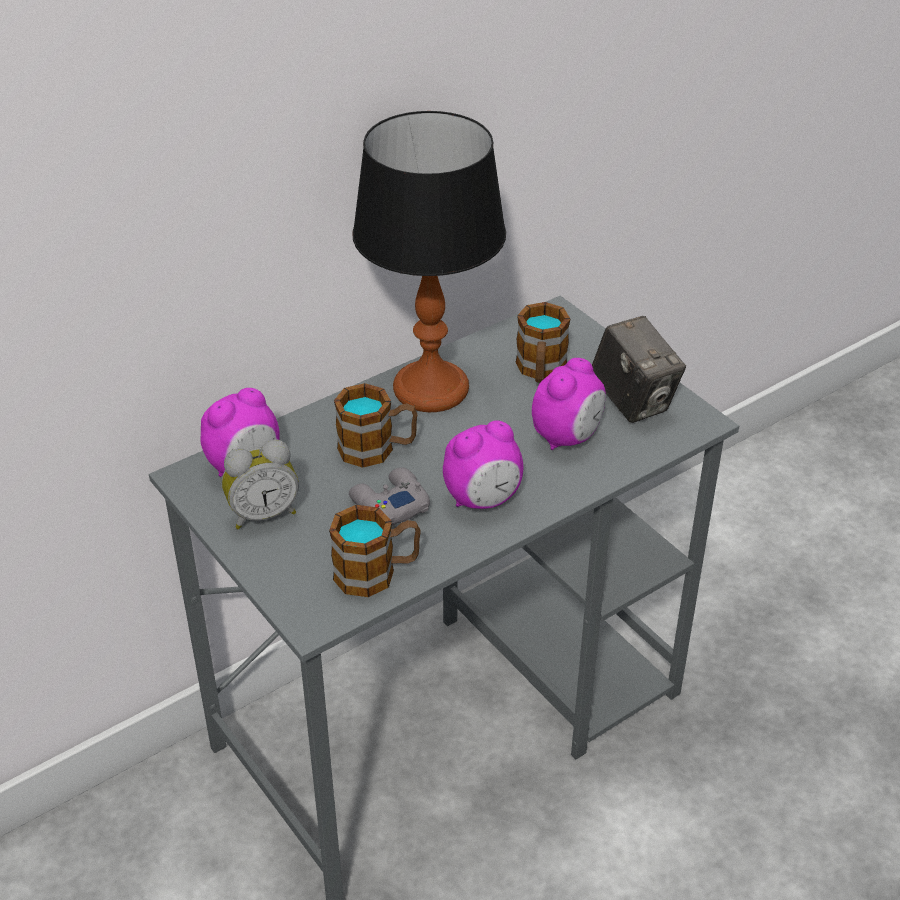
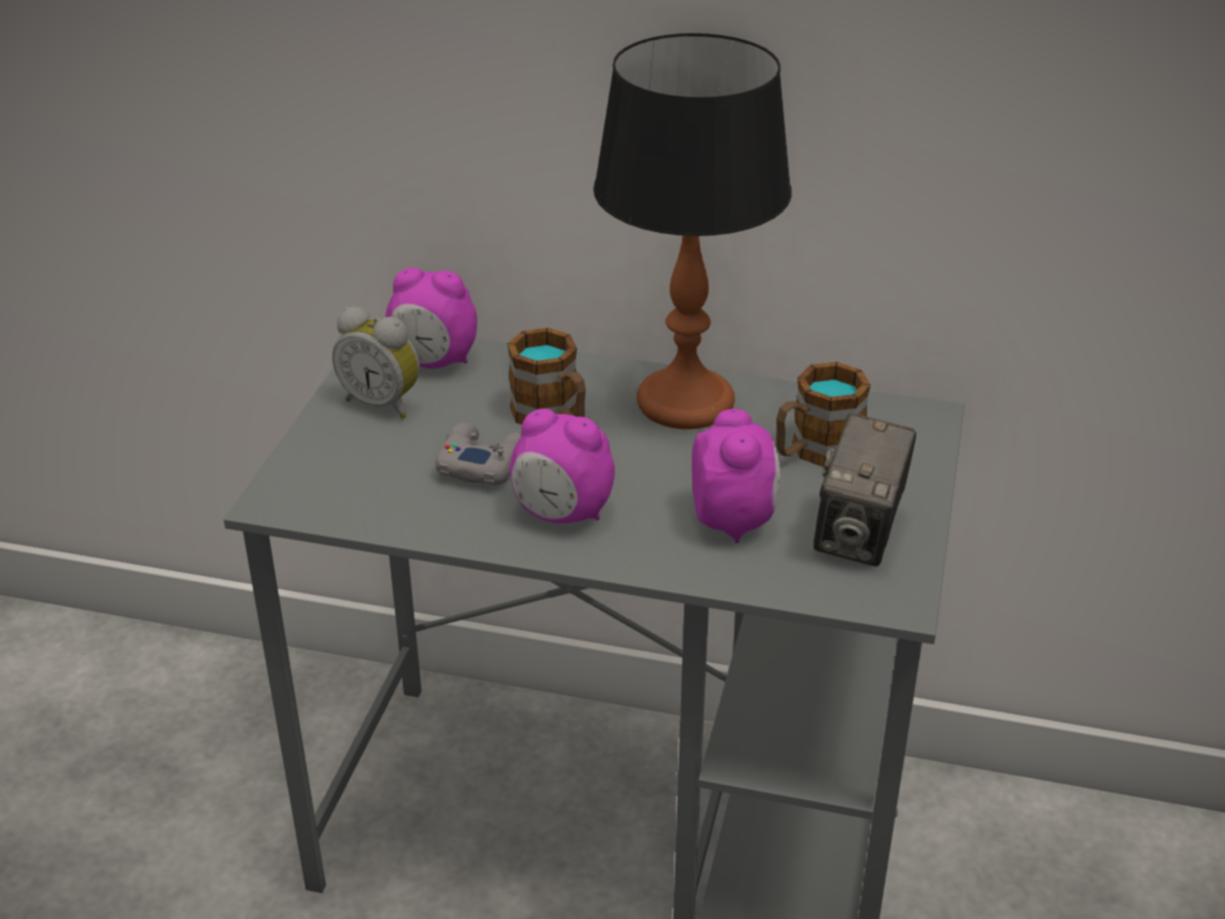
camera: 50 degrees right, 5 degrees down
mug [329,505,420,597] -> none
alarm clock [532,358,606,450] -> alarm clock turned 90 degrees counterclockwise [692,409,781,543]

